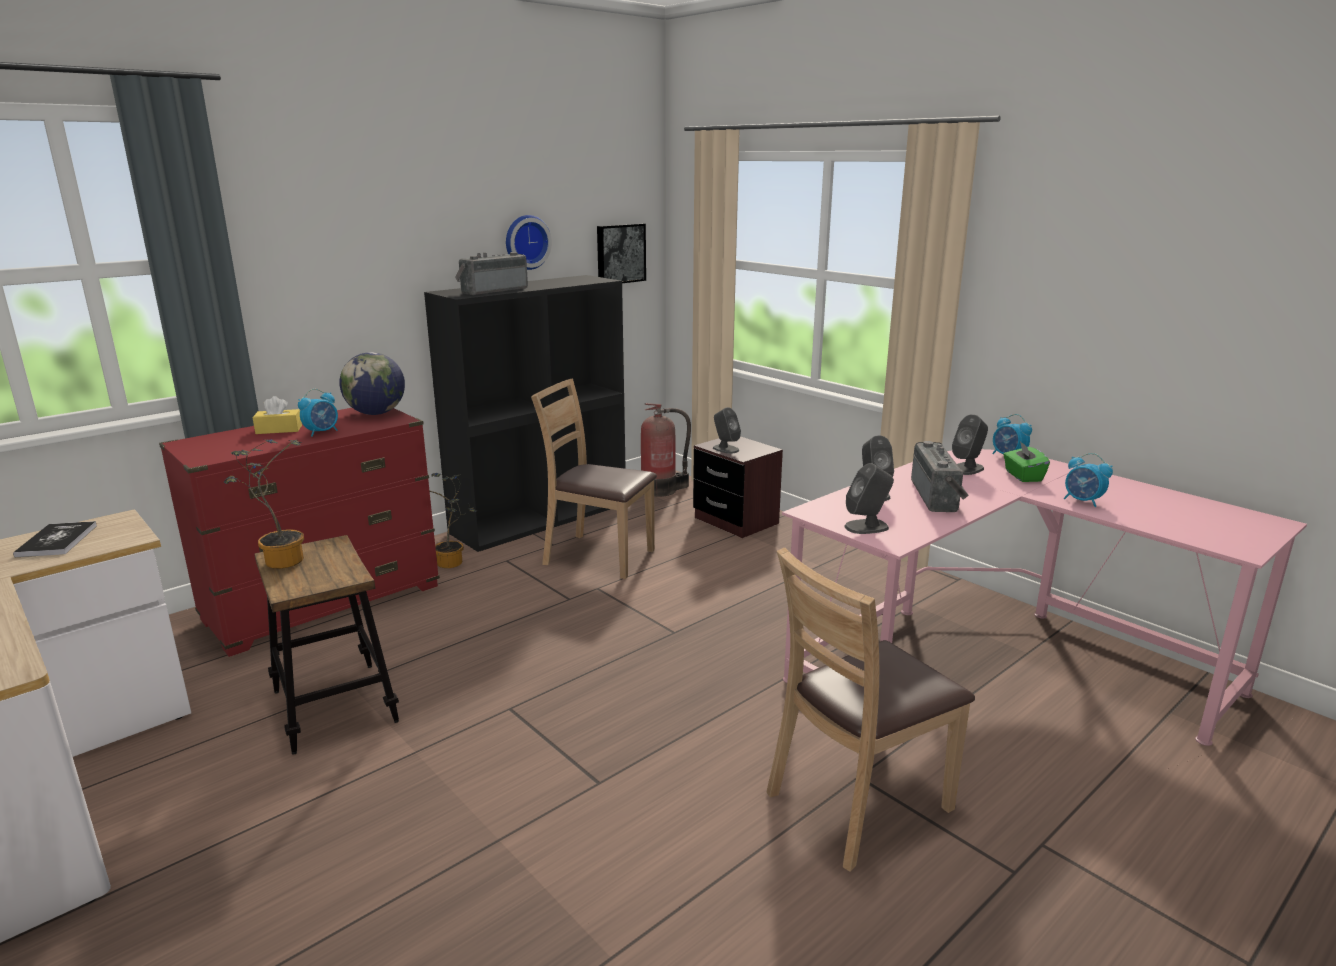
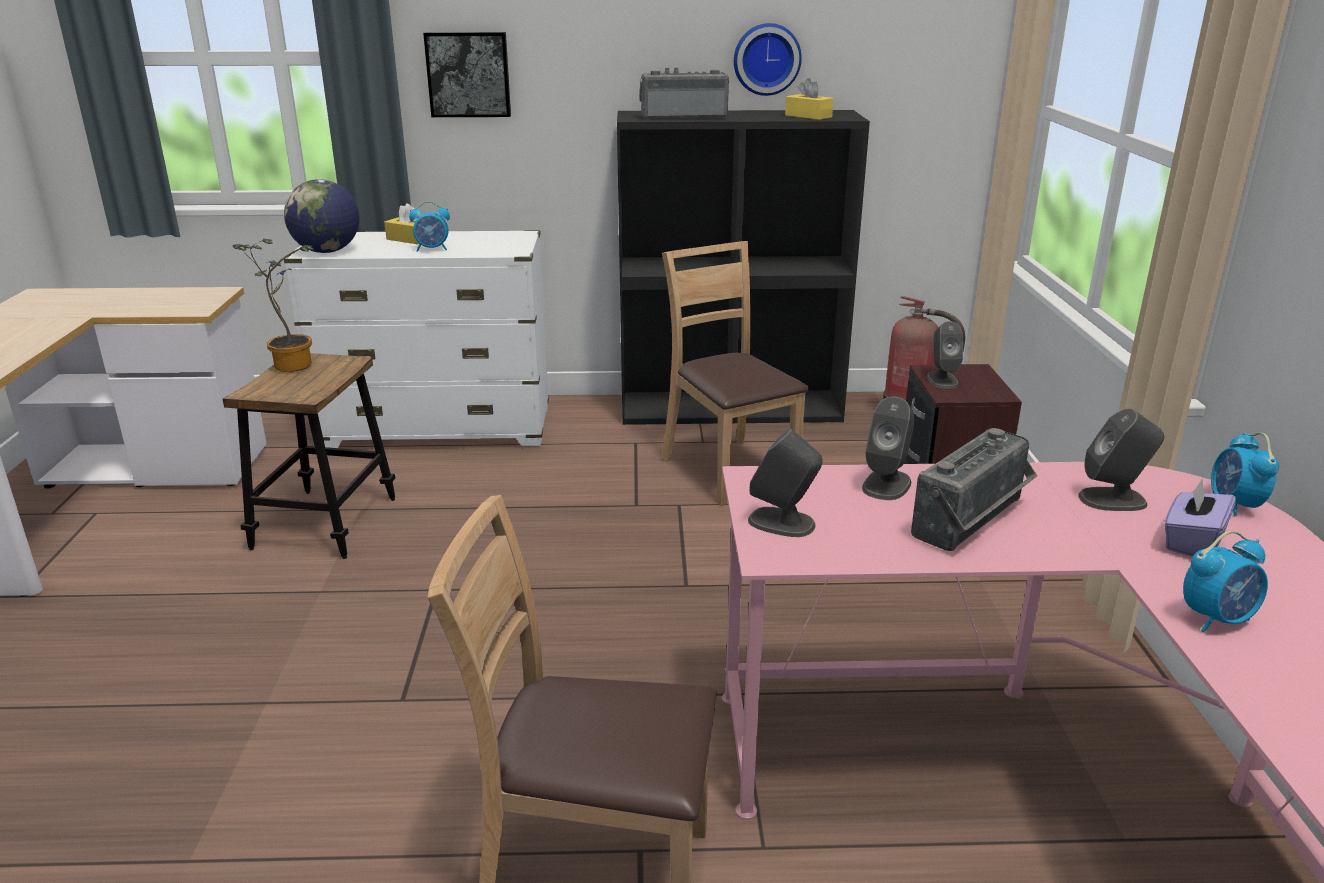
camera: 40 degrees right, 5 degrees up
book [13,521,97,557] -> none
red dresser [159,408,440,657] -> white dresser [284,230,549,448]
globe [339,352,405,415] -> globe moved to [284,179,359,253]
potted plant [430,473,477,568] -> none
picture [597,223,646,283] -> picture moved to [423,32,511,117]
green tissue box [1003,441,1050,482] -> purple tissue box [1164,479,1235,557]
alarm clock [1064,453,1113,507] -> alarm clock turned 105 degrees counterclockwise [1183,531,1268,632]
none -> yellow tissue box [785,78,834,120]

